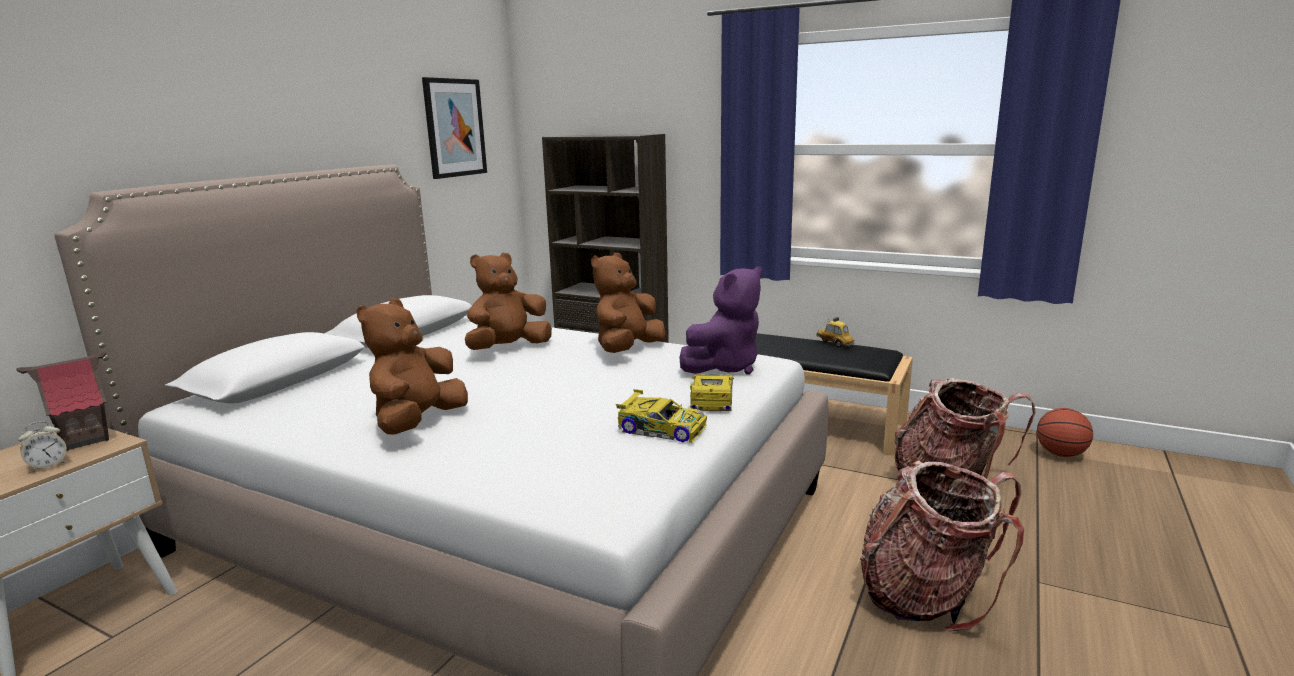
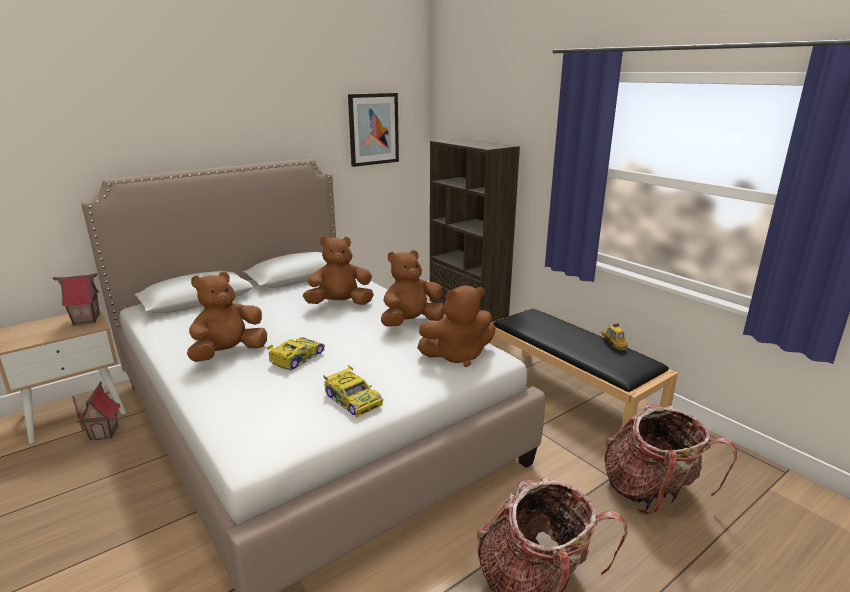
camera: 25 degrees right, 5 degrees up
alarm clock [18,421,67,472] -> none
purple plush toy [679,266,763,375] -> brown plush toy [417,285,496,367]
toy car [690,373,734,411] -> toy car moved to [267,337,325,370]
basketball [1037,408,1093,457] -> none
none -> toy house [77,381,120,441]

